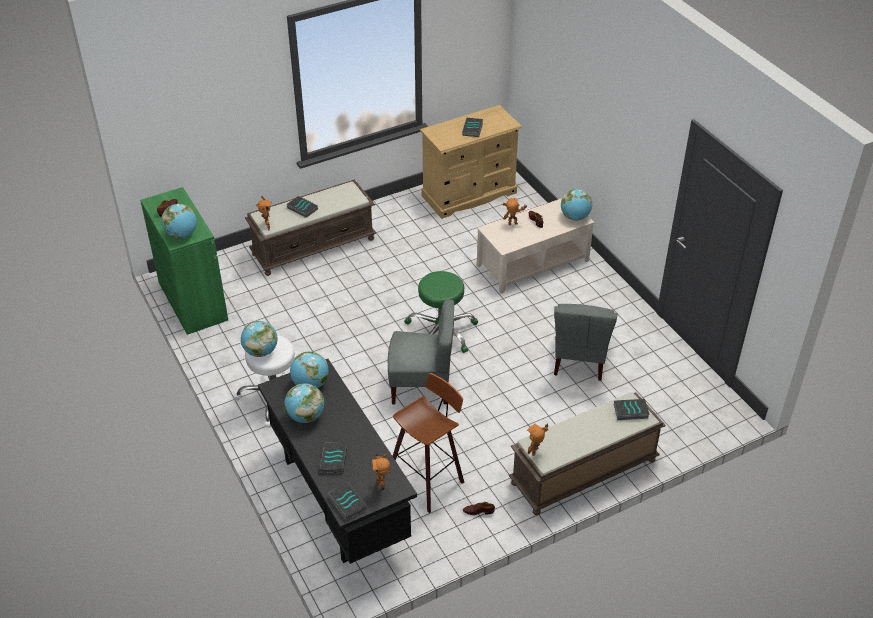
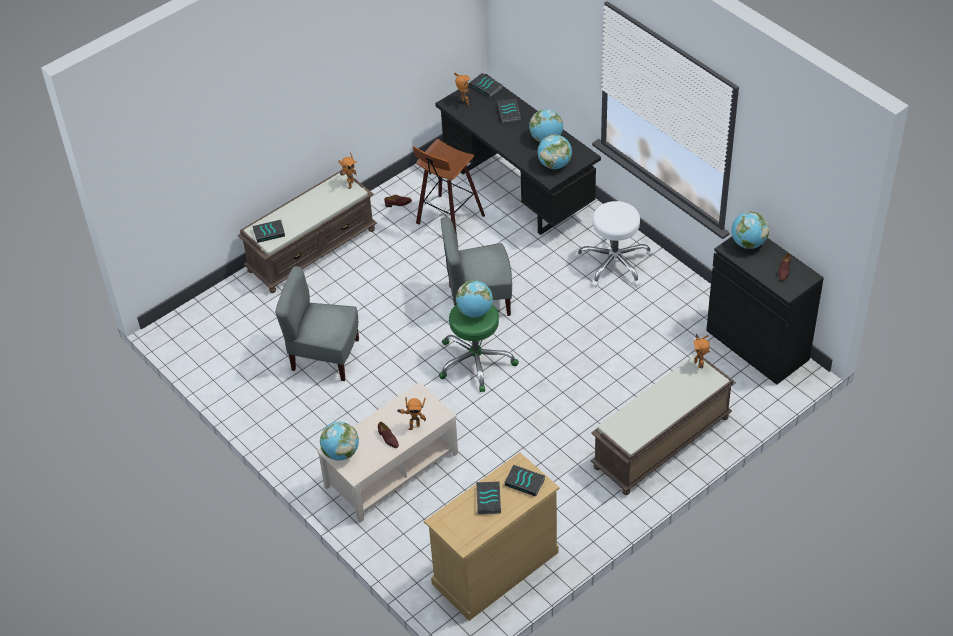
camera: 170 degrees right, 5 degrees up
green cabinet [140,187,228,335] -> black cabinet [706,237,824,385]
globe [241,321,278,357] -> globe moved to [456,281,493,317]
book [287,196,318,218] -> book moved to [505,465,545,497]
grey chair [554,304,618,381] -> grey chair turned 75 degrees counterclockwise [275,266,359,381]

